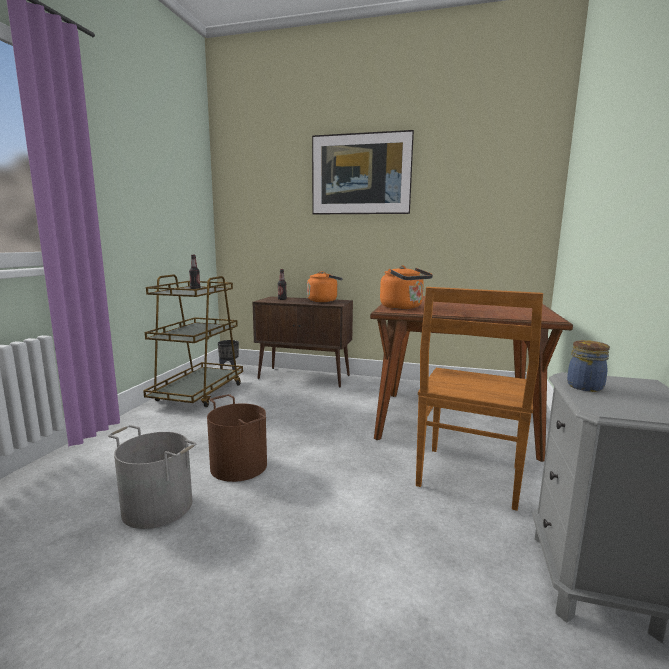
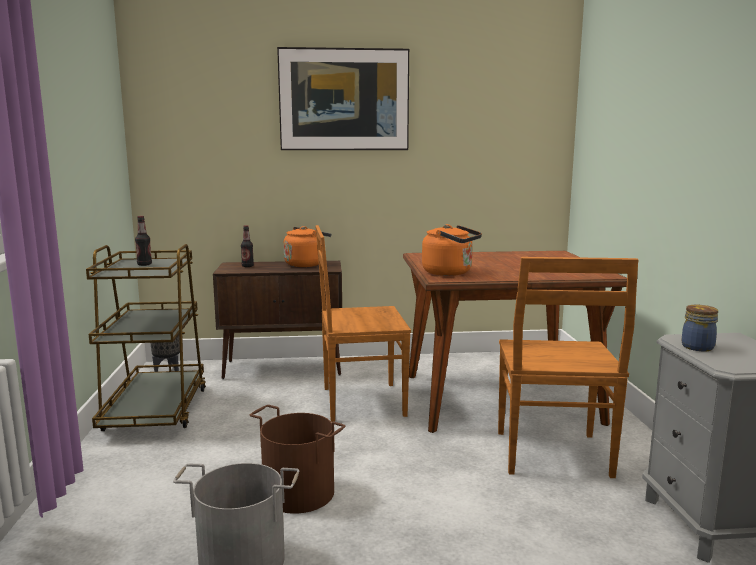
camera: 20 degrees left, 0 degrees up
none -> brown chair [315,225,411,422]

